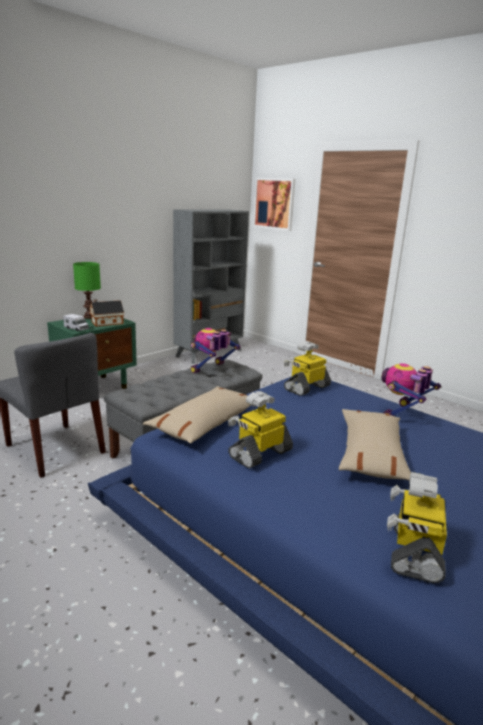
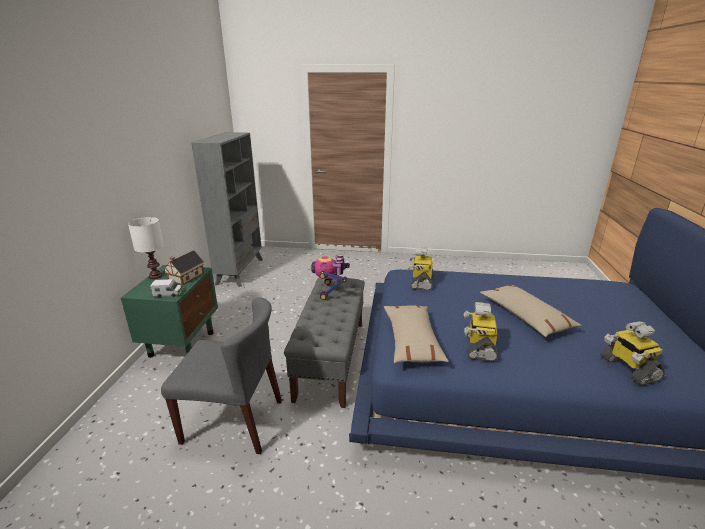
camera: 35 degrees left, 5 degrees up
green table lamp [73,262,101,319] -> white table lamp [128,217,164,279]
picture [253,178,295,231] -> none
toy robot [381,363,441,416] -> none

